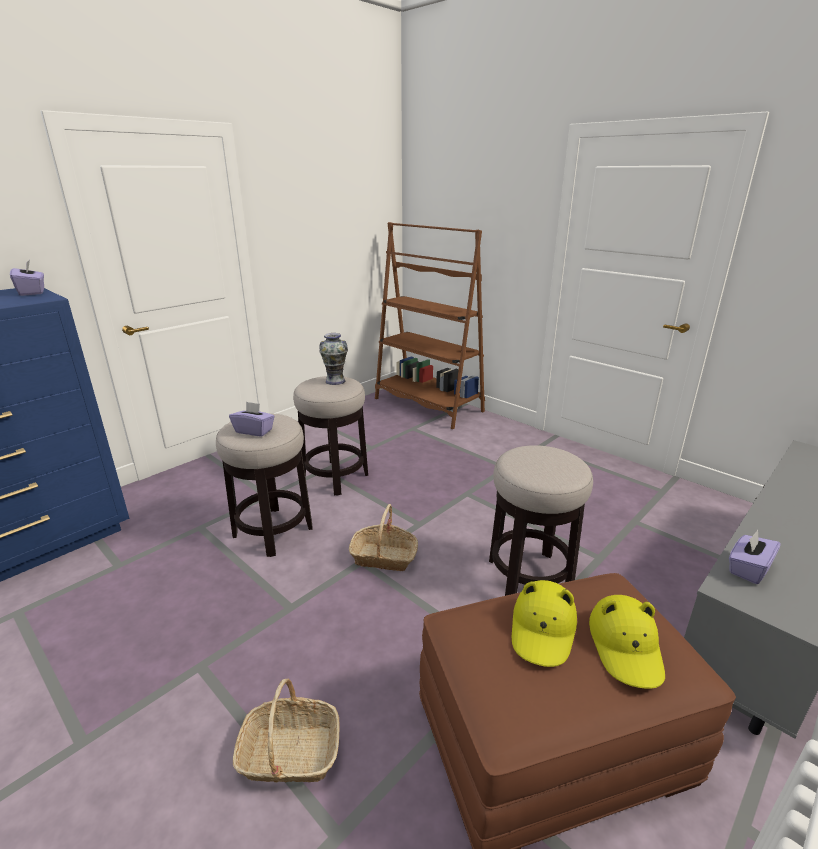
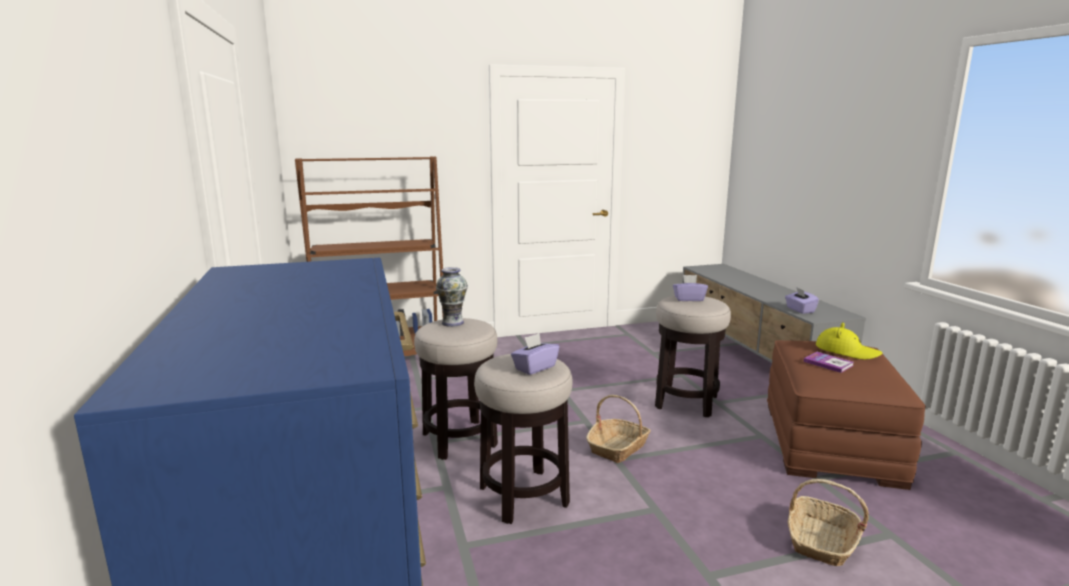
camera: 60 degrees left, 10 degrees down
purple tissue box [10,260,44,296] -> purple tissue box moved to [673,275,708,301]
yellow hat [512,580,577,667] -> book [803,352,854,373]

